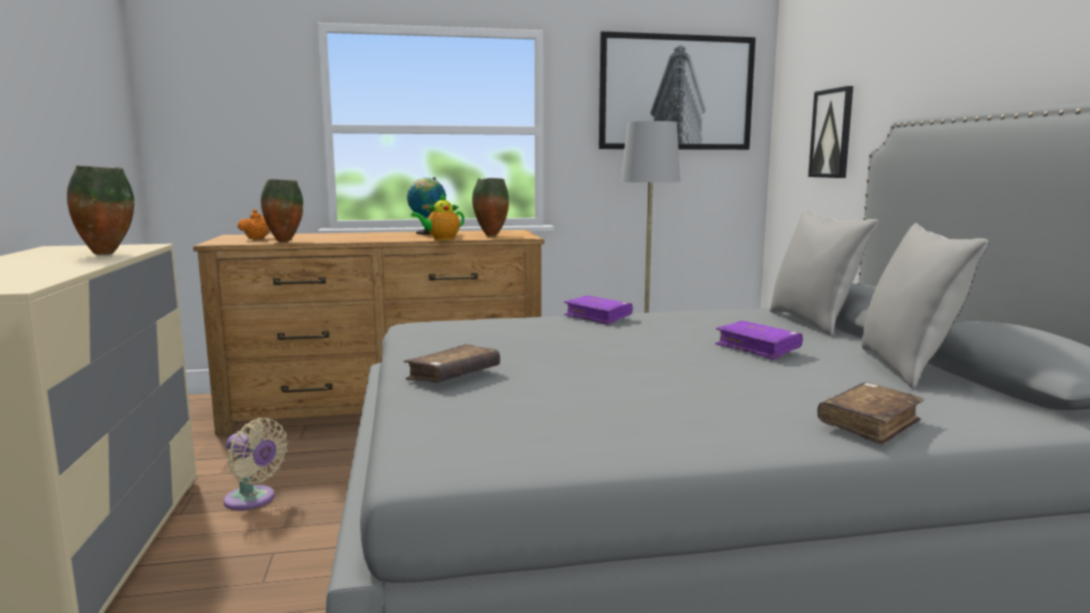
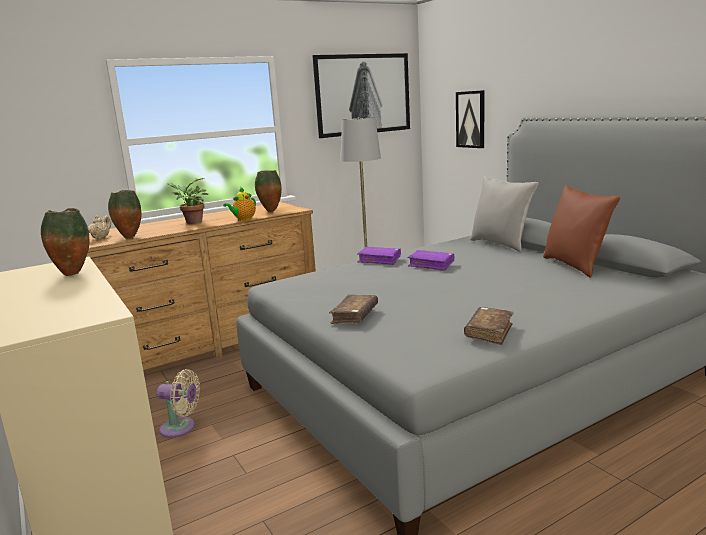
camera: 20 degrees left, 5 degrees up
orange teapot [238,209,270,240] -> beige teapot [88,215,111,239]
globe [407,177,446,235] -> none
purple book [715,321,803,360] -> purple book moved to [408,250,455,271]
brown book [817,383,924,445] -> brown book moved to [464,307,514,345]
grey pillow [862,223,988,388] -> brown pillow [543,185,620,278]
none -> potted plant [169,178,208,224]

